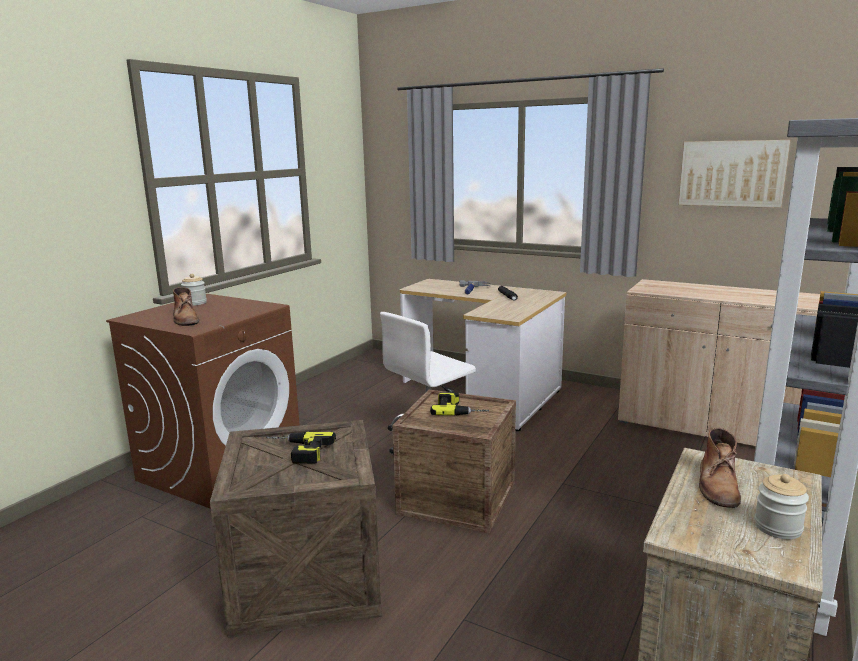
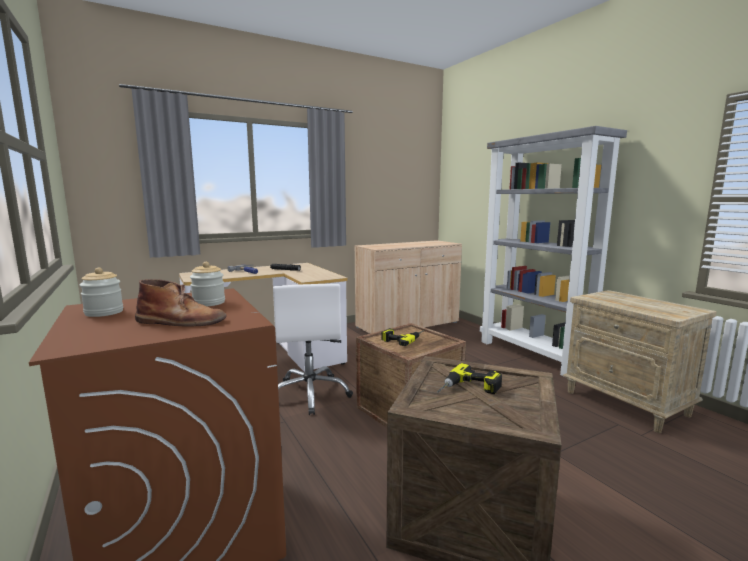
camera: 60 degrees left, 5 degrees down
picture [678,140,790,208] -> none
brown boot [699,428,741,508] -> none
jar [754,474,809,539] -> jar moved to [190,262,225,306]

